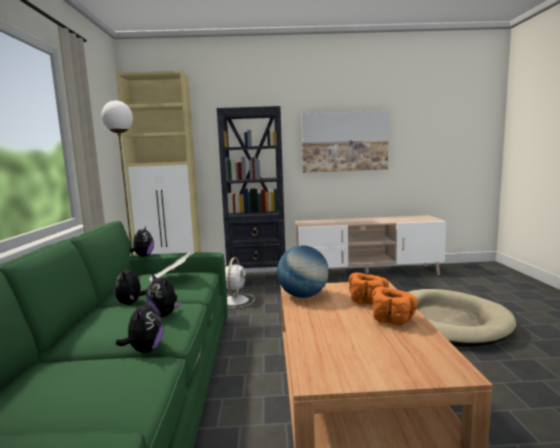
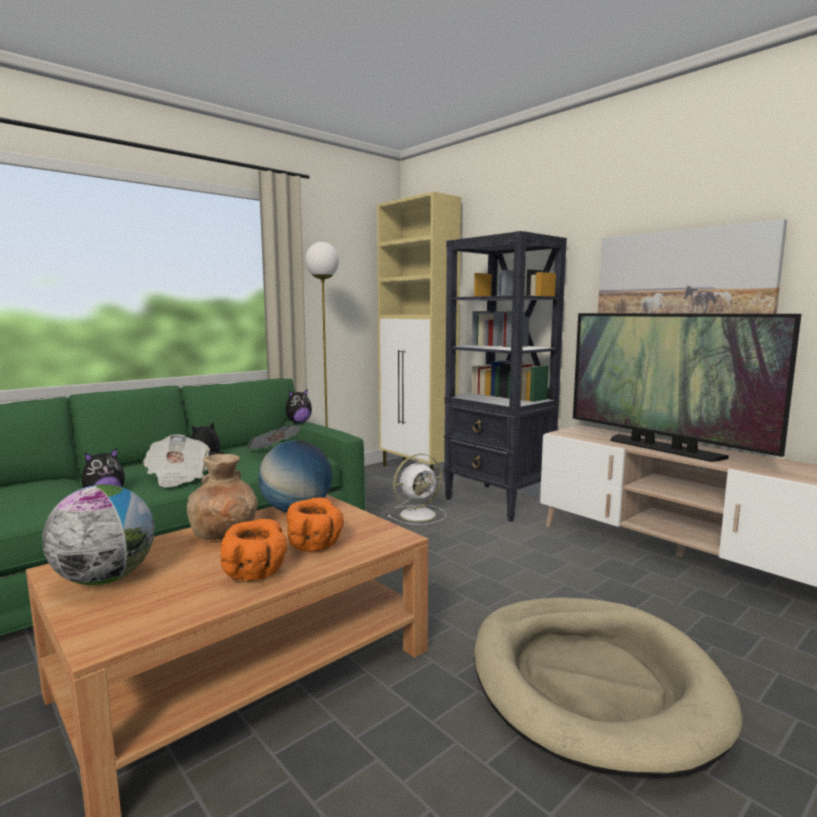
camera: 50 degrees right, 0 degrees up
plush toy [146,273,181,317] -> newspaper [143,435,210,488]
none -> globe [42,485,155,585]
none -> brown vase [187,454,258,540]
none -> television [573,313,801,462]

